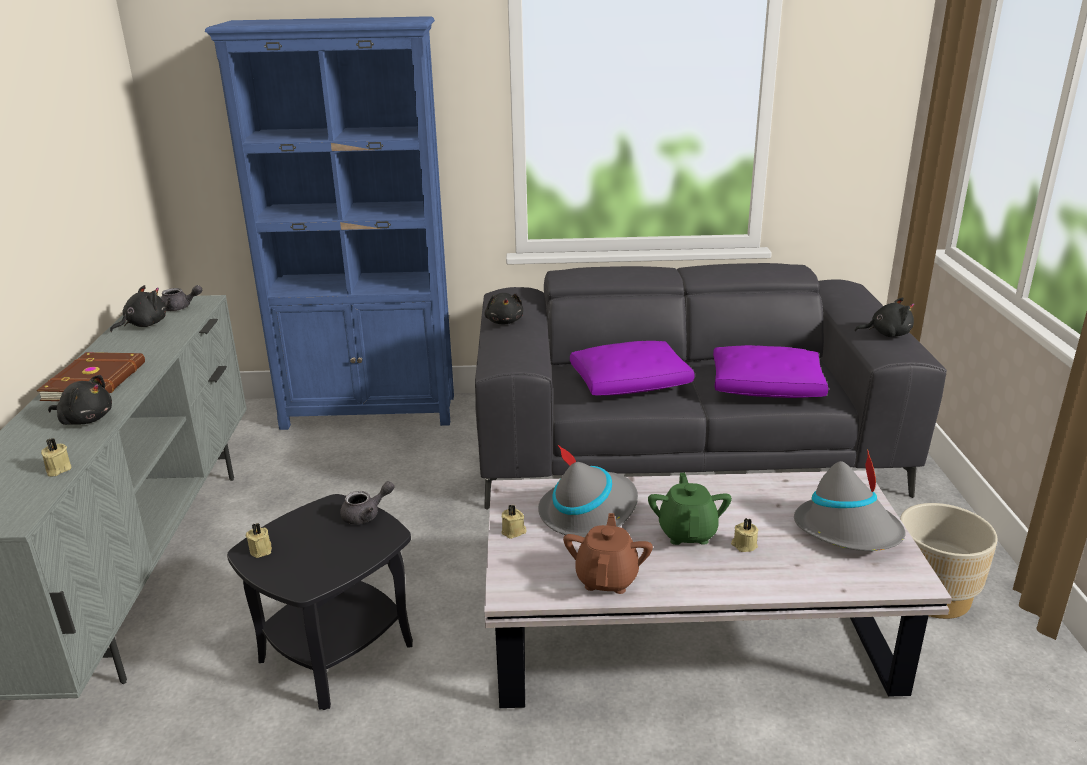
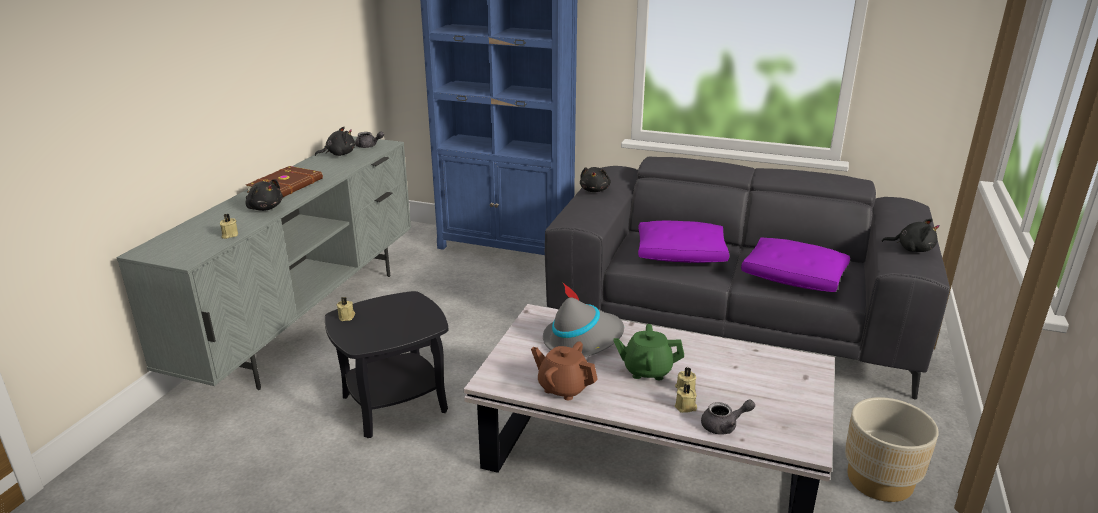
camera: 20 degrees right, 0 degrees up
grey teapot [340,481,394,525] -> grey teapot moved to [701,399,755,435]
beige candle [501,505,526,539] -> beige candle moved to [675,384,697,413]
brown teapot [563,513,653,594] -> brown teapot turned 90 degrees counterclockwise [531,342,598,401]
green teapot [648,473,732,545] -> green teapot turned 105 degrees counterclockwise [613,324,684,380]
grey hat [794,449,906,551] -> none

